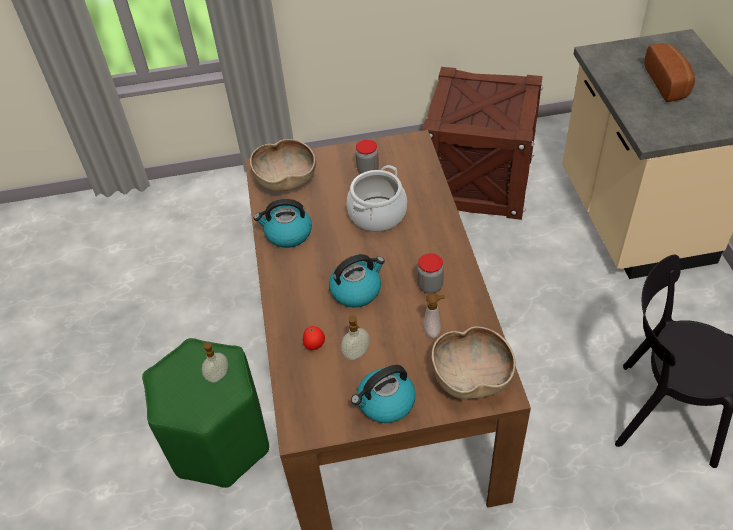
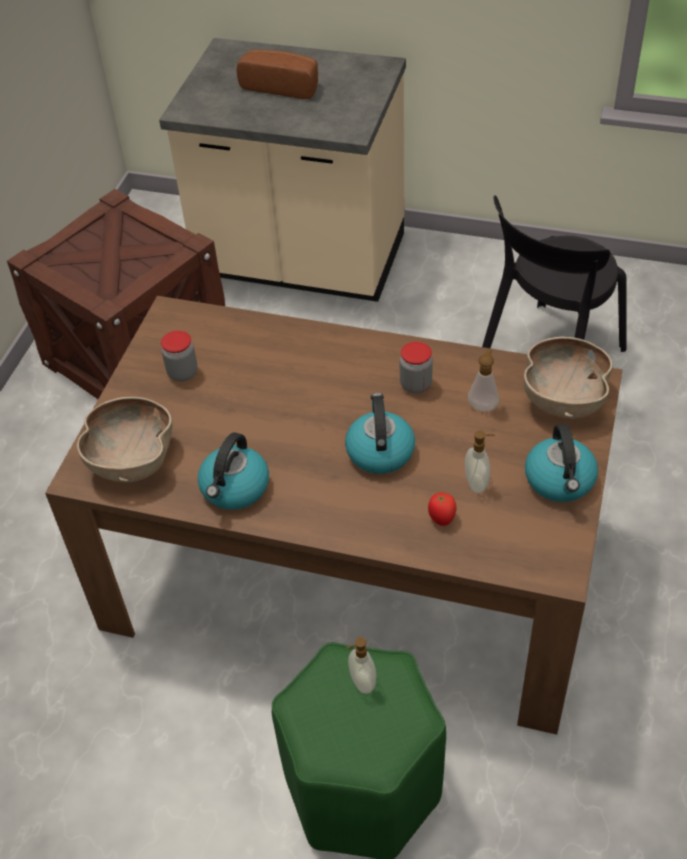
camera: 65 degrees left, 0 degrees up
cooking pot [347,165,407,231] -> none

